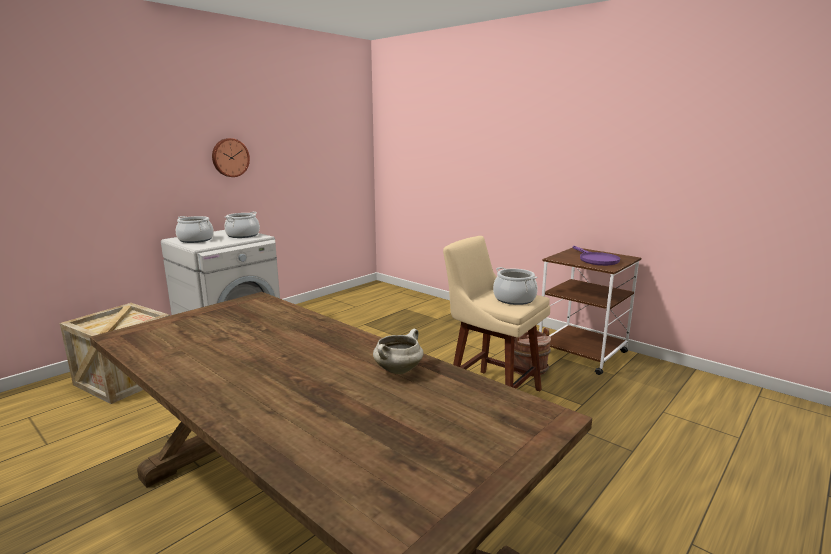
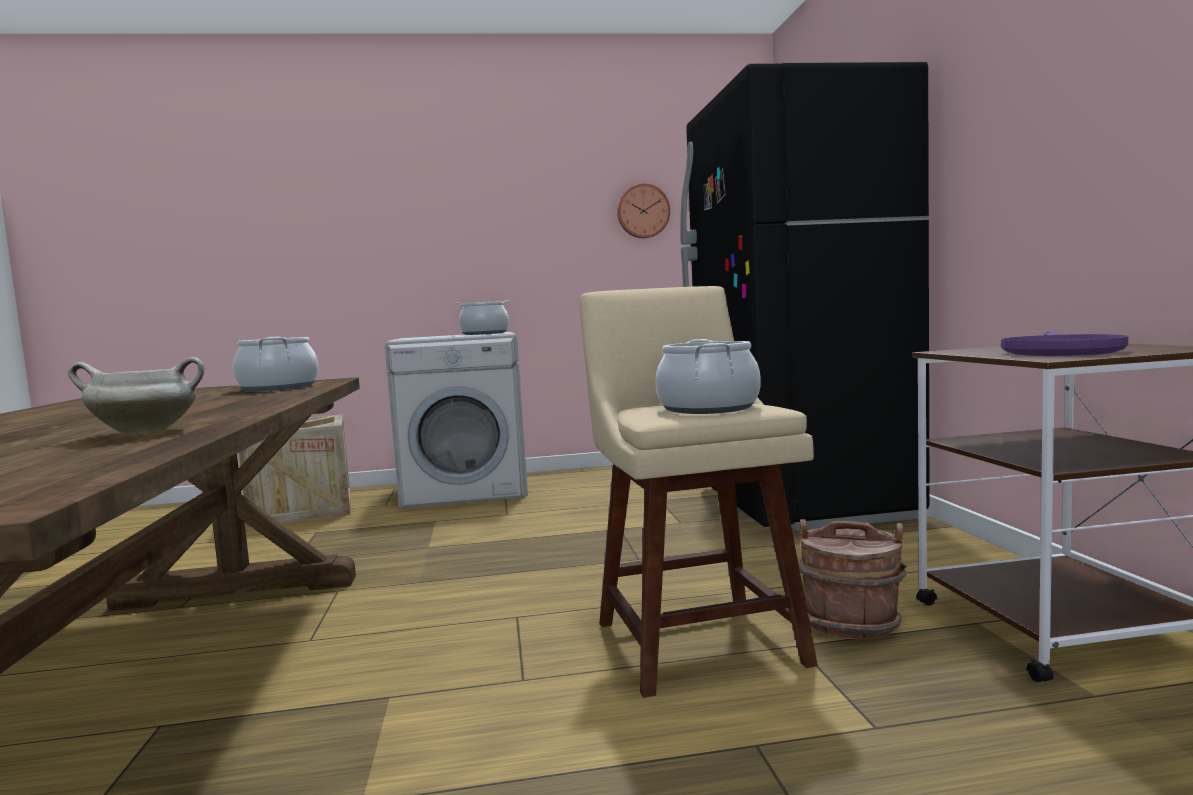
camera: 40 degrees right, 10 degrees down
cooking pot [176,216,214,243] -> cooking pot moved to [233,336,318,391]
wall clock [212,138,250,177] -> wall clock moved to [617,183,670,238]
none -> black fridge [680,62,930,531]

